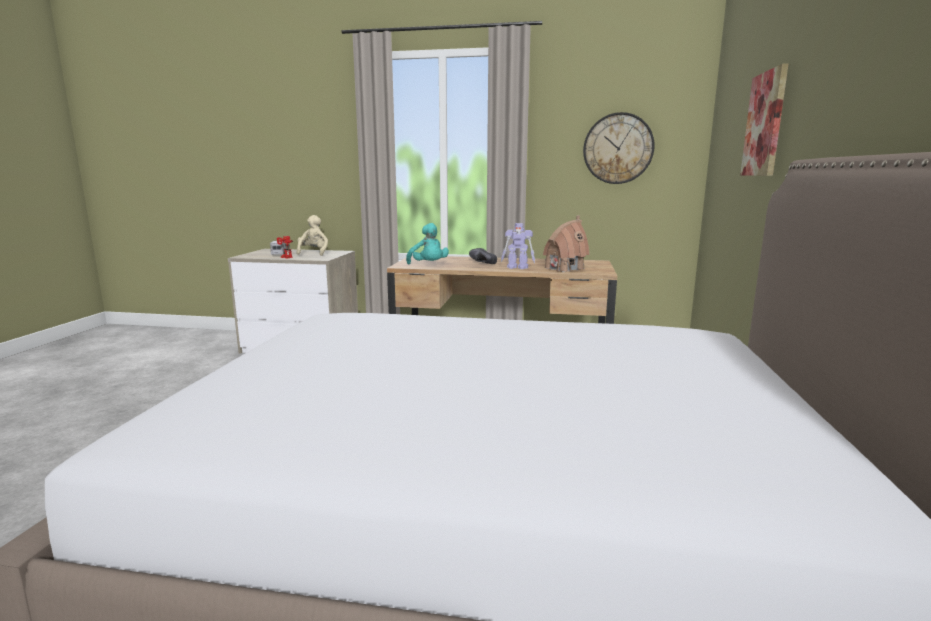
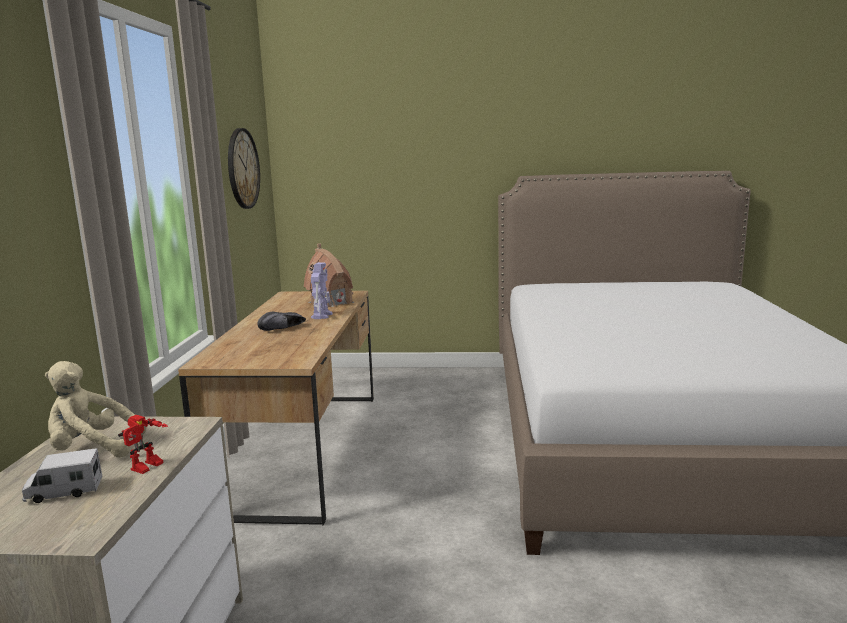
camera: 95 degrees left, 0 degrees up
turquoise plush toy [406,223,449,264] -> none
picture [740,63,788,176] -> none

